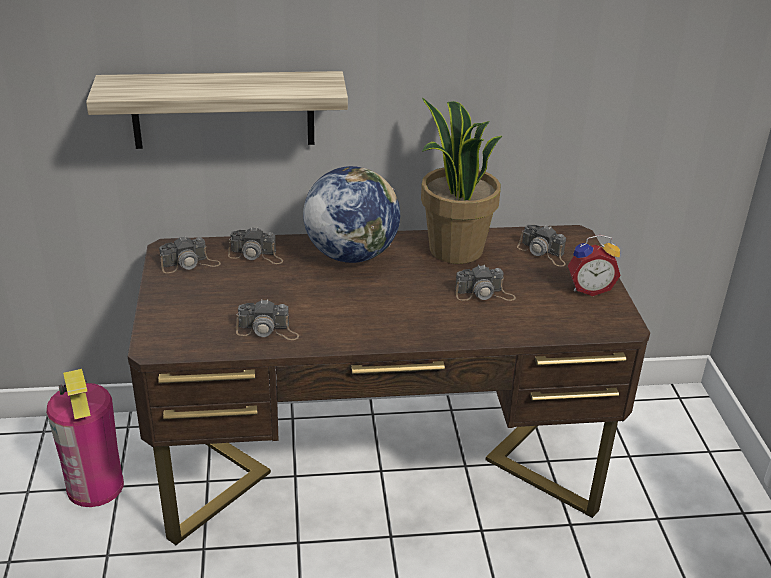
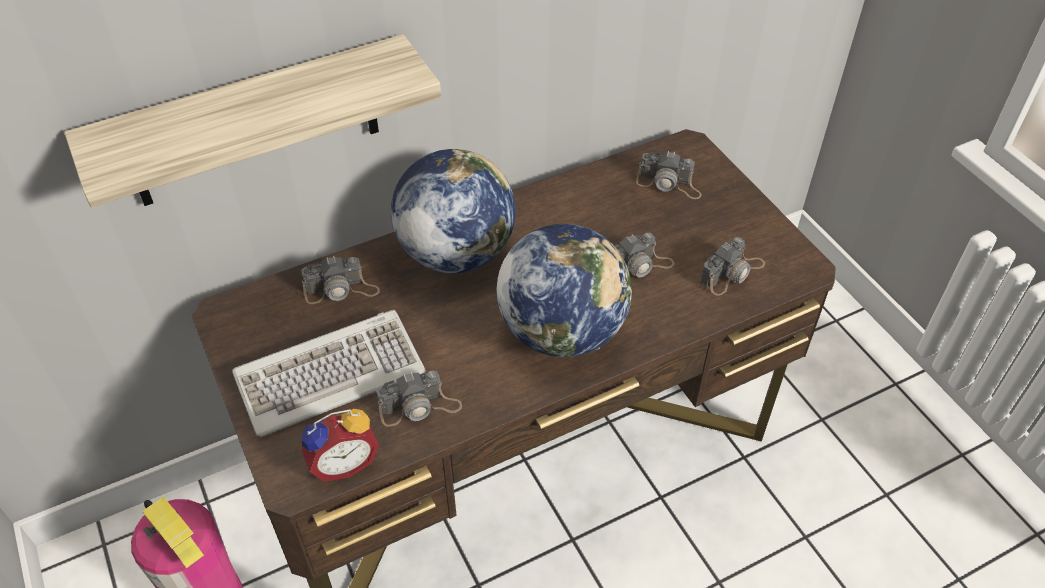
camera: 20 degrees left, 15 degrees up
camera [159,237,221,273] -> camera moved to [700,237,765,296]
potted plant [421,97,502,264] -> none
alarm clock [568,235,621,296] -> alarm clock moved to [301,409,379,482]
none -> keyboard [232,310,426,437]
none -> globe [497,224,632,357]

